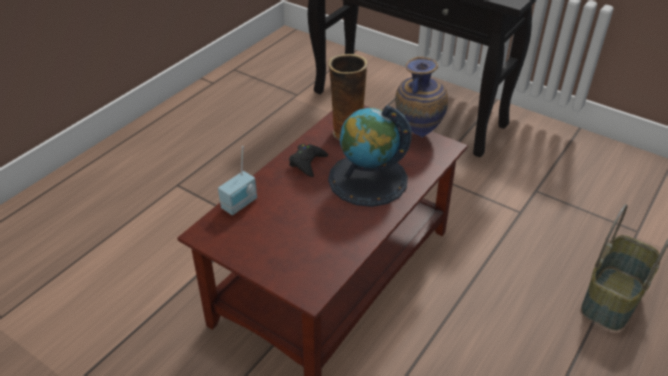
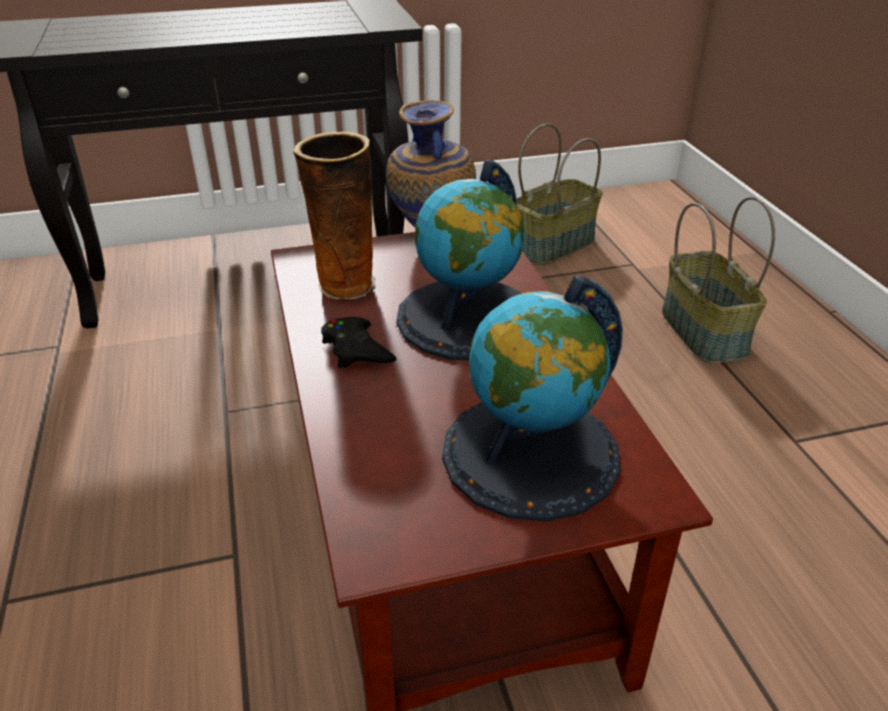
camera: 50 degrees left, 5 degrees down
radio [218,146,257,215] -> none
none -> globe [442,276,623,522]
none -> basket [517,123,603,265]

